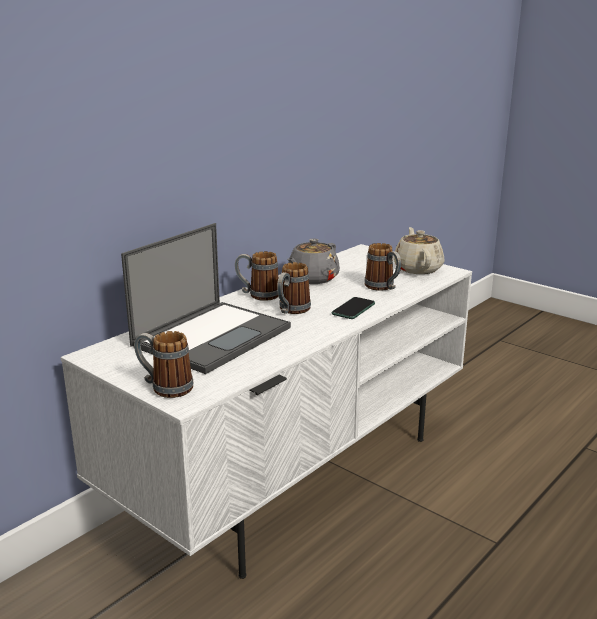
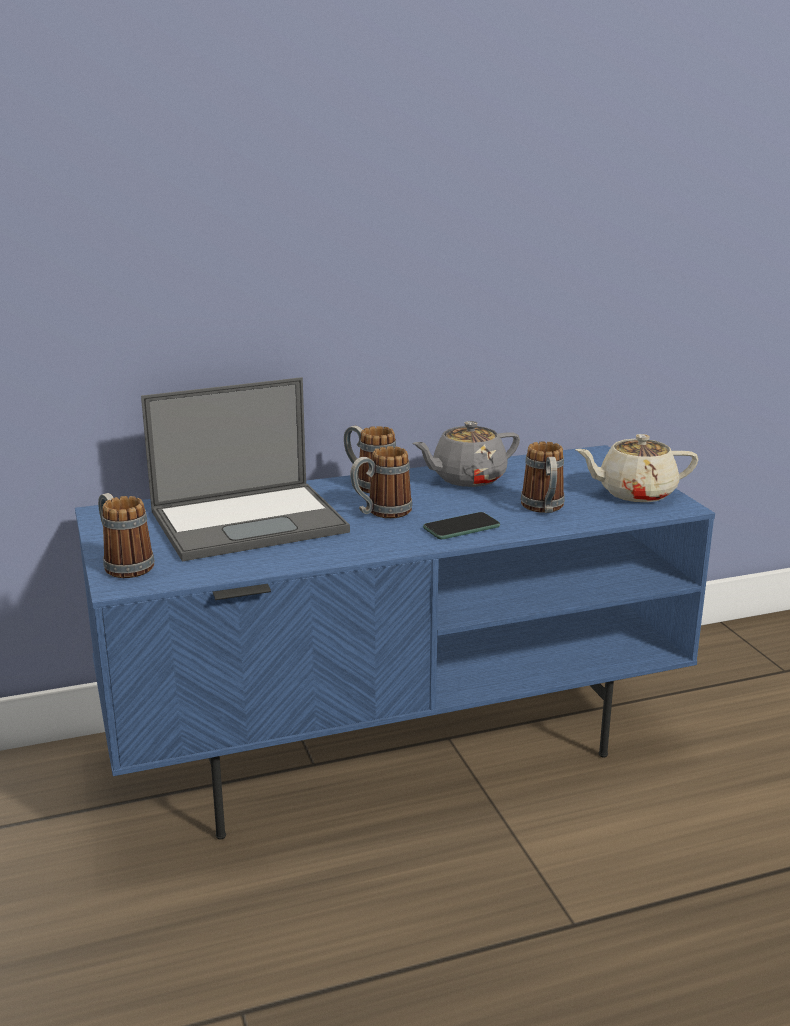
camera: 30 degrees right, 0 degrees up
white tv stand [60,244,472,579] -> blue tv stand [75,445,715,840]
beige teapot [394,227,444,274] -> beige teapot turned 120 degrees counterclockwise [575,434,698,502]

